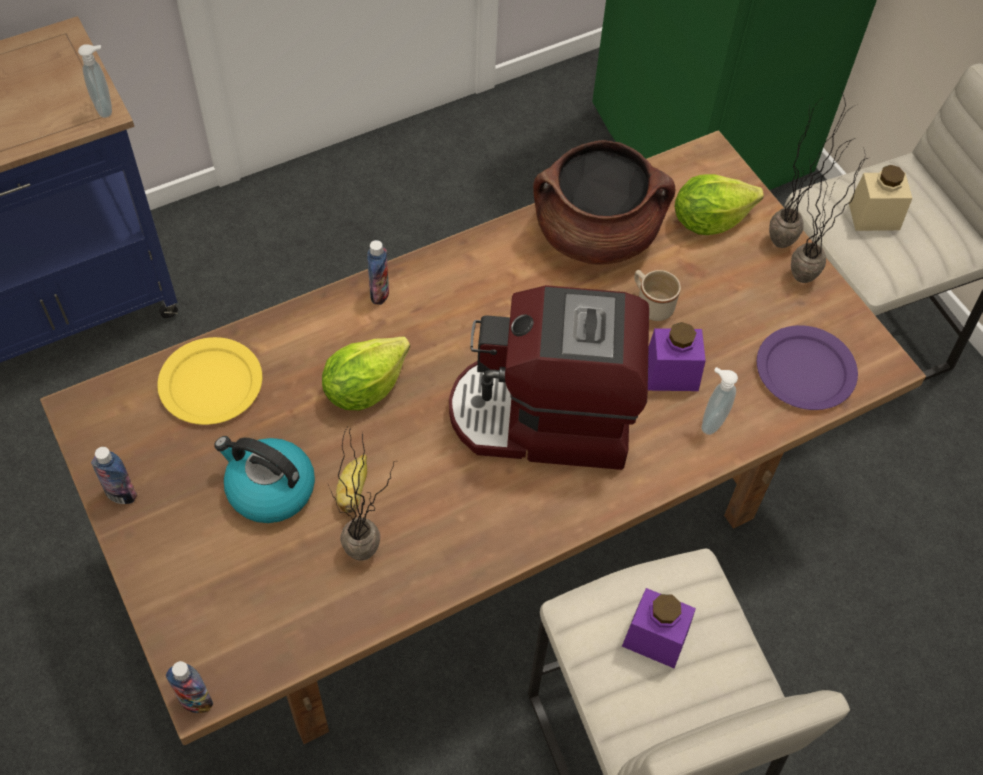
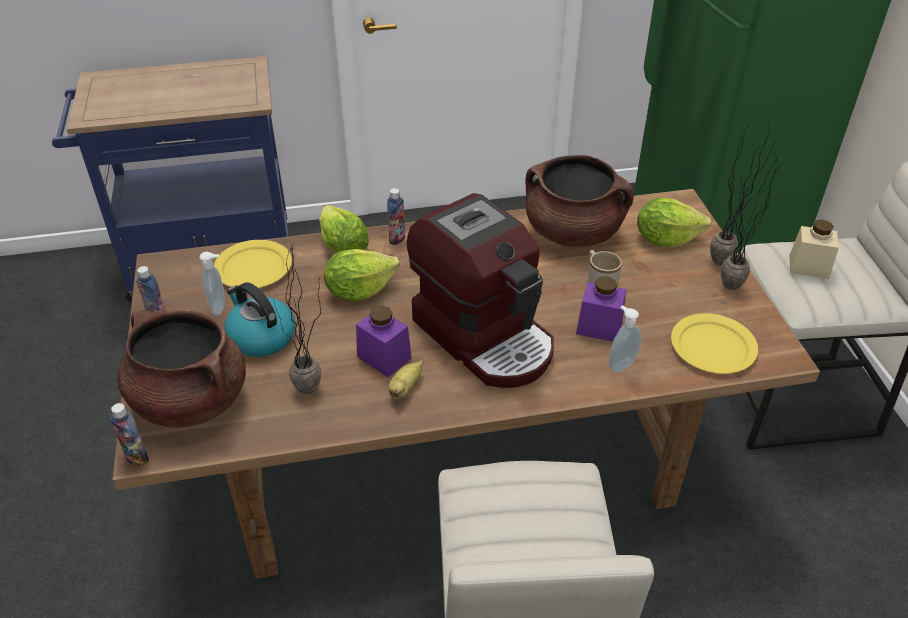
camera: 20 degrees right, 15 degrees down
soap dispenser [78,44,112,118] -> soap dispenser moved to [199,252,225,315]
banana [336,454,367,513] -> banana moved to [388,360,423,399]
coffee machine [449,285,649,470] -> coffee machine turned 150 degrees counterclockwise [407,193,554,388]
purple jar [622,588,696,668] -> purple jar moved to [356,306,412,377]
purple plate [757,325,858,410] -> yellow plate [671,313,758,374]
none -> brown cooking pot [117,310,246,427]
none -> lettuce [319,205,369,253]

